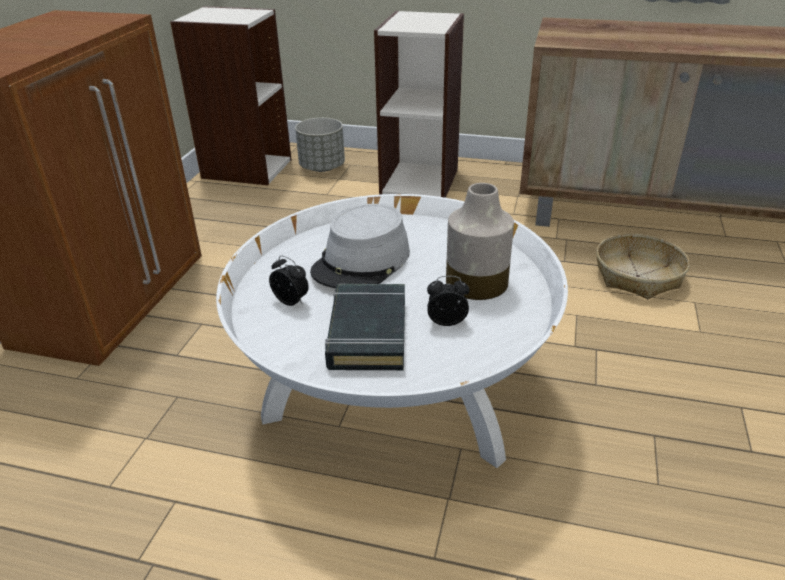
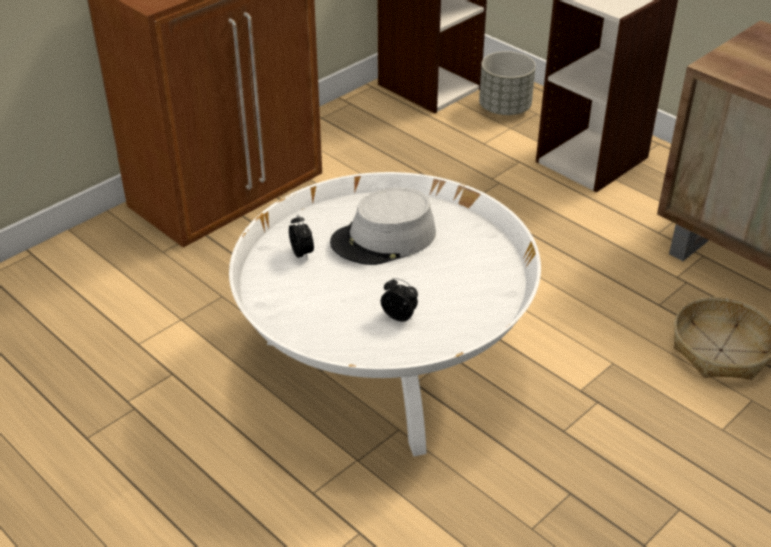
camera: 30 degrees right, 5 degrees up
black book [325,284,405,370] -> none
beige vase [446,183,514,300] -> none

